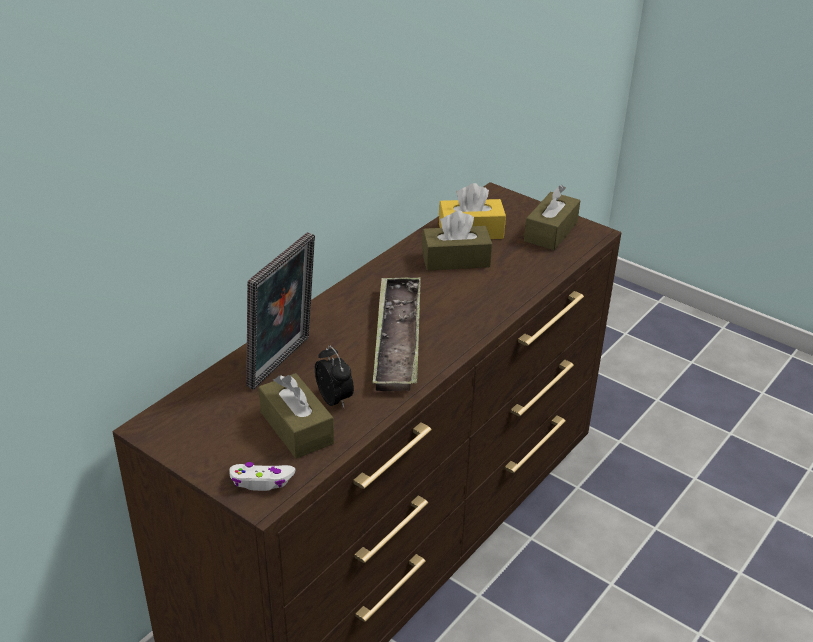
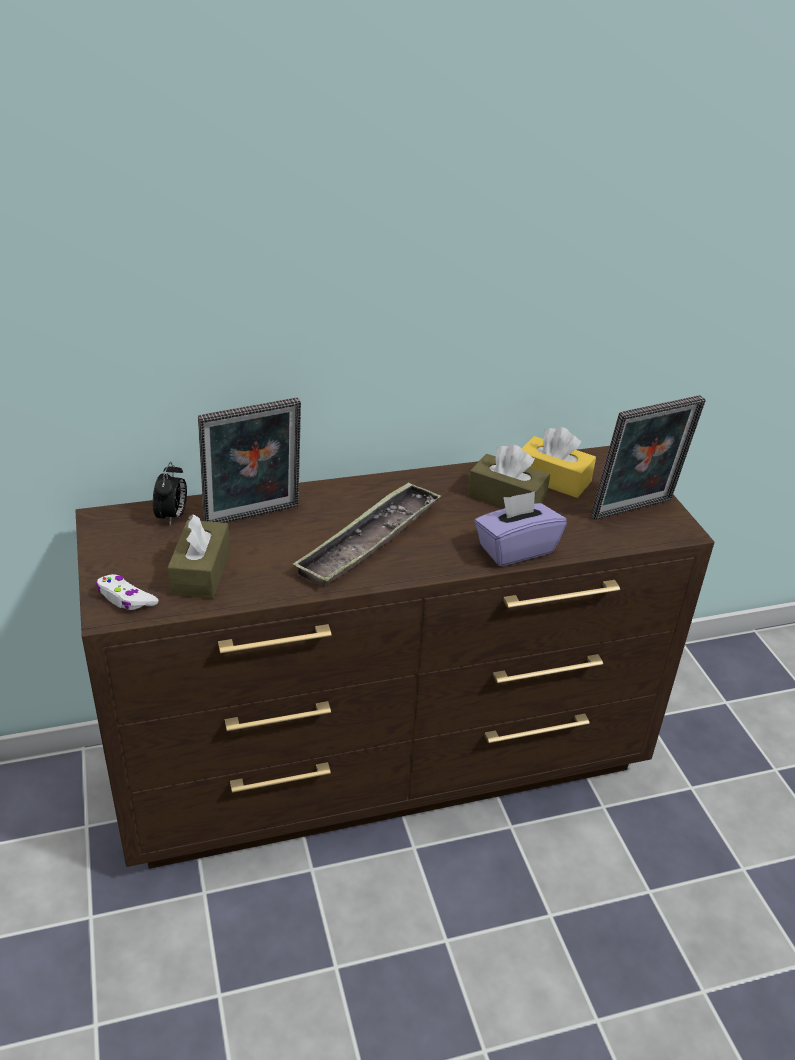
camera: 35 degrees right, 0 degrees up
alarm clock [315,345,354,408] -> alarm clock moved to [153,462,187,525]
brown tissue box [524,185,580,250] -> picture frame [591,395,706,520]
none -> purple tissue box [475,491,567,566]

